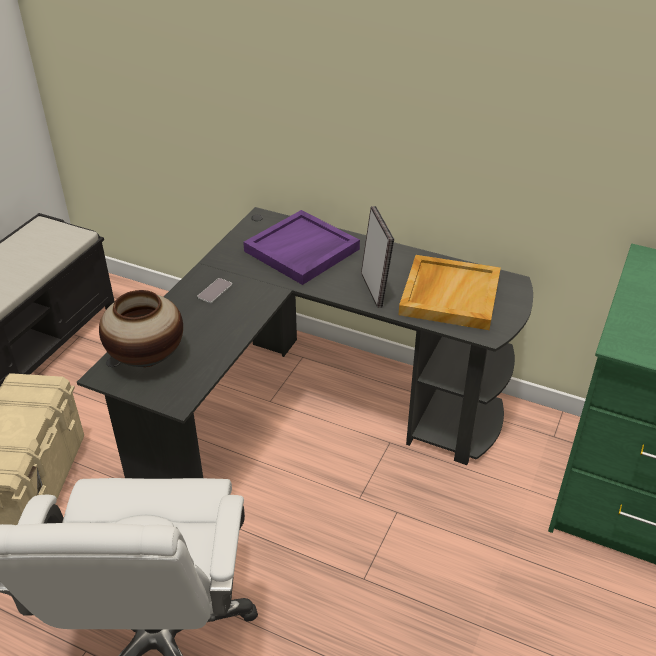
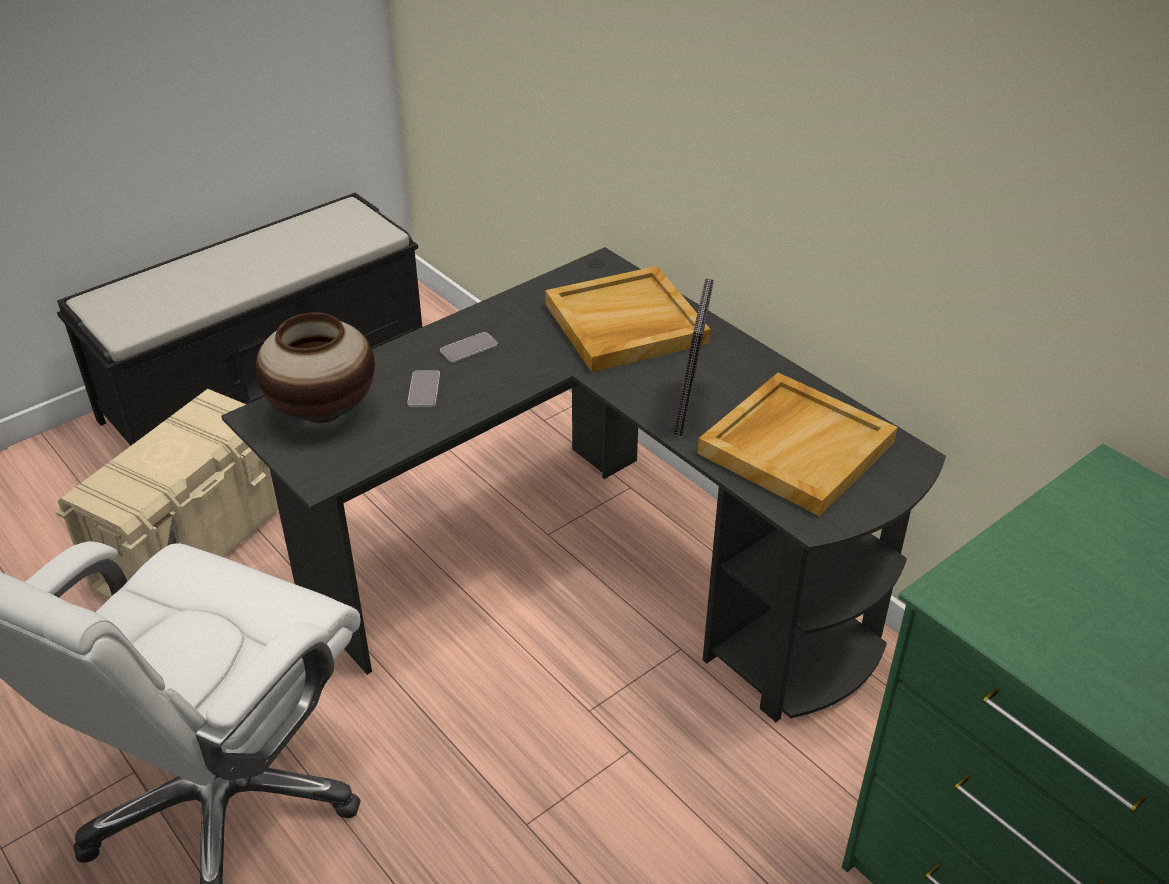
camera: 25 degrees right, 0 degrees up
purple tray [243,210,360,285] -> beige tray [545,266,711,372]
none -> phone [407,370,440,407]

